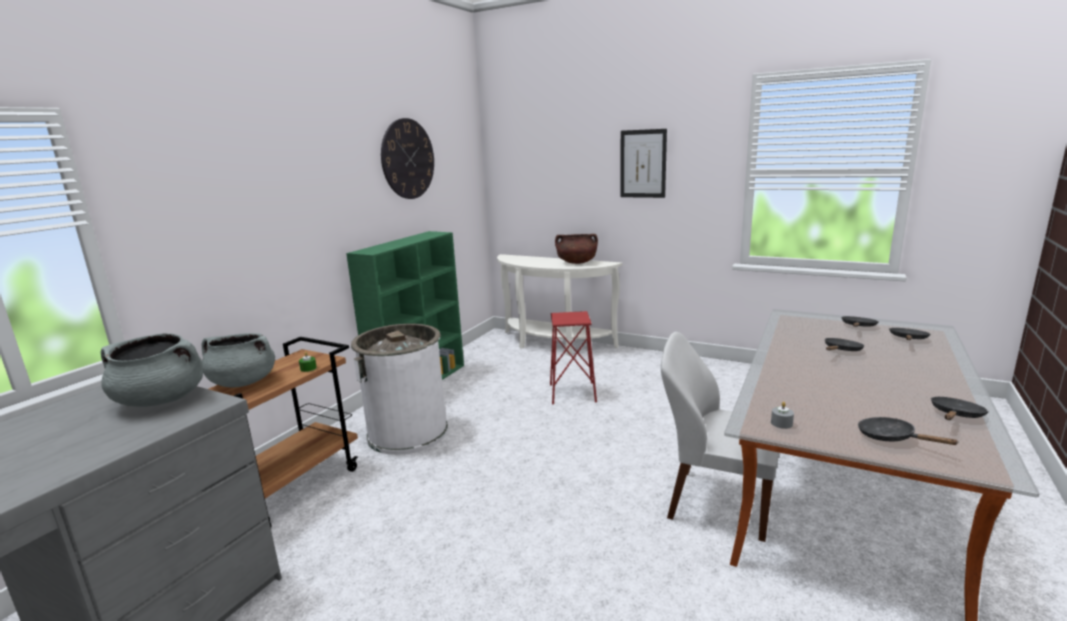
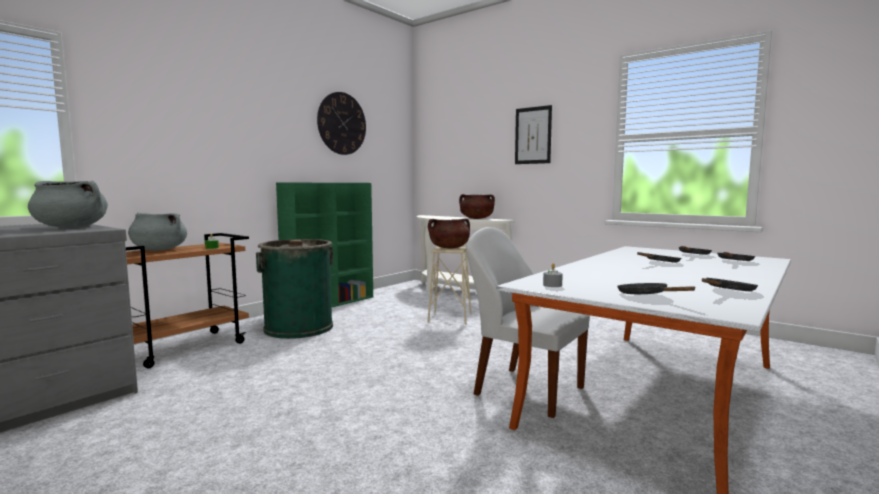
camera: 10 degrees right, 10 degrees down
white trash can [351,324,448,455] -> green trash can [256,239,333,339]
red stool [550,311,597,405] -> beige stool [427,246,472,325]
none -> brown cooking pot [428,218,470,248]

